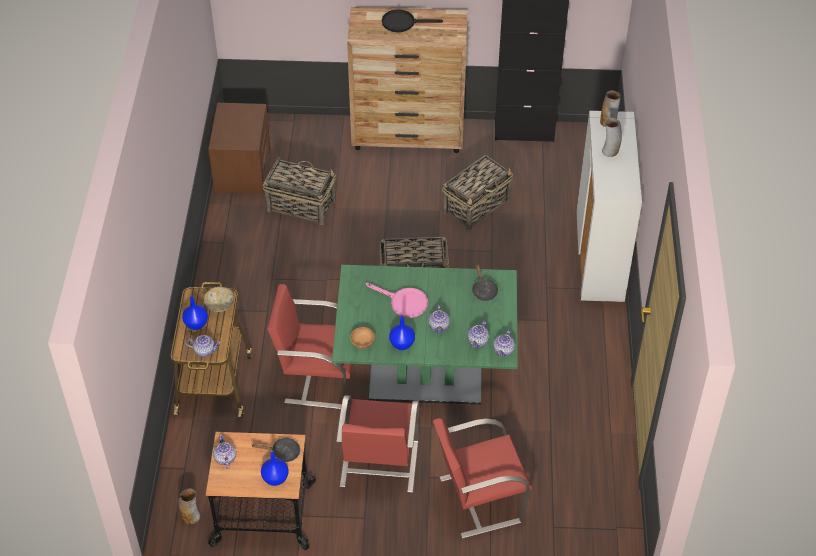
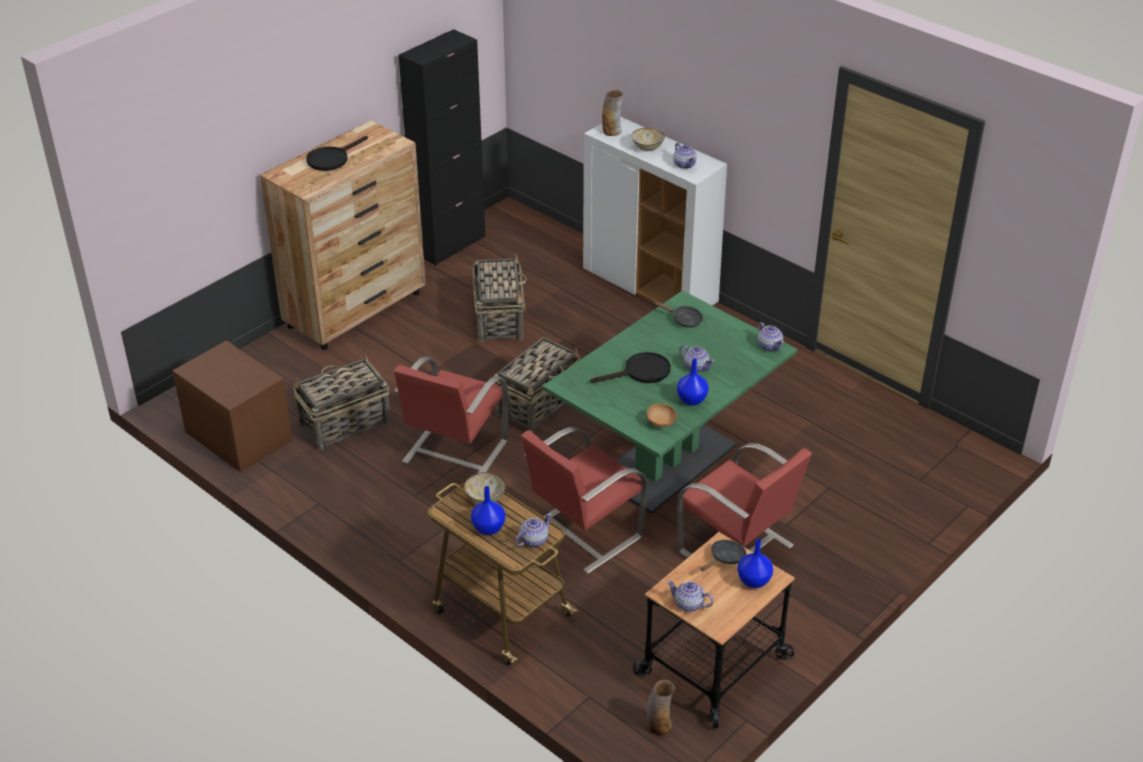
camera: 50 degrees left, 10 degrees down
pink frying pan [366,283,428,318] -> black frying pan [591,352,671,383]
red chair [433,418,532,539] -> red chair moved to [394,357,508,473]
teapot [468,320,489,348] -> teapot moved to [673,142,696,169]
vase [602,118,622,157] -> bowl [632,128,665,151]

